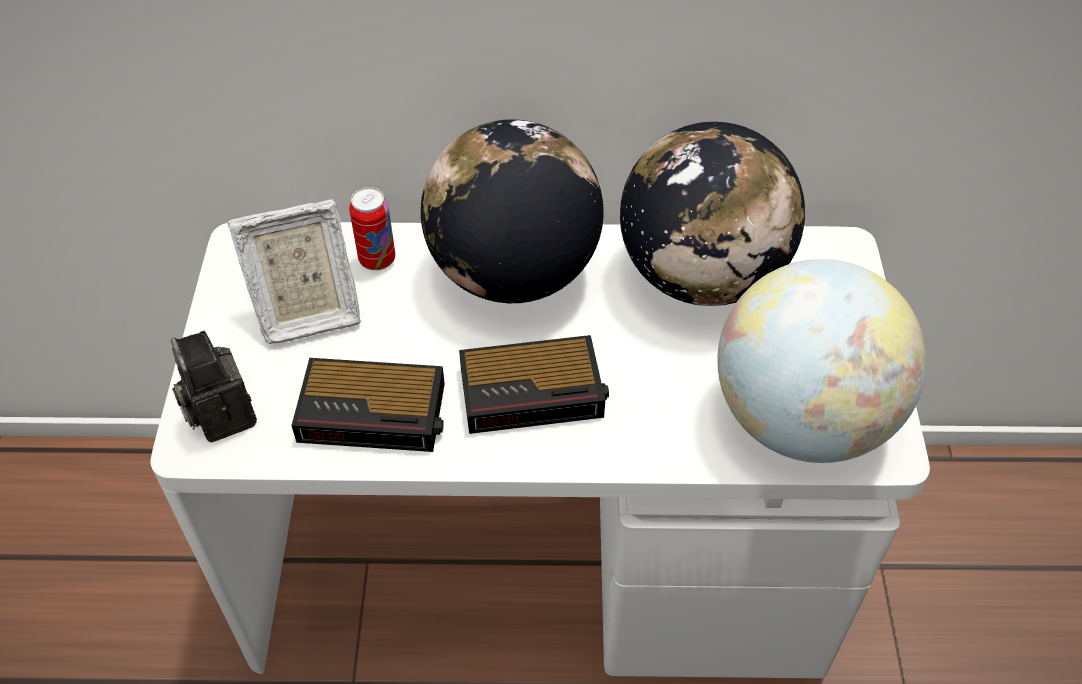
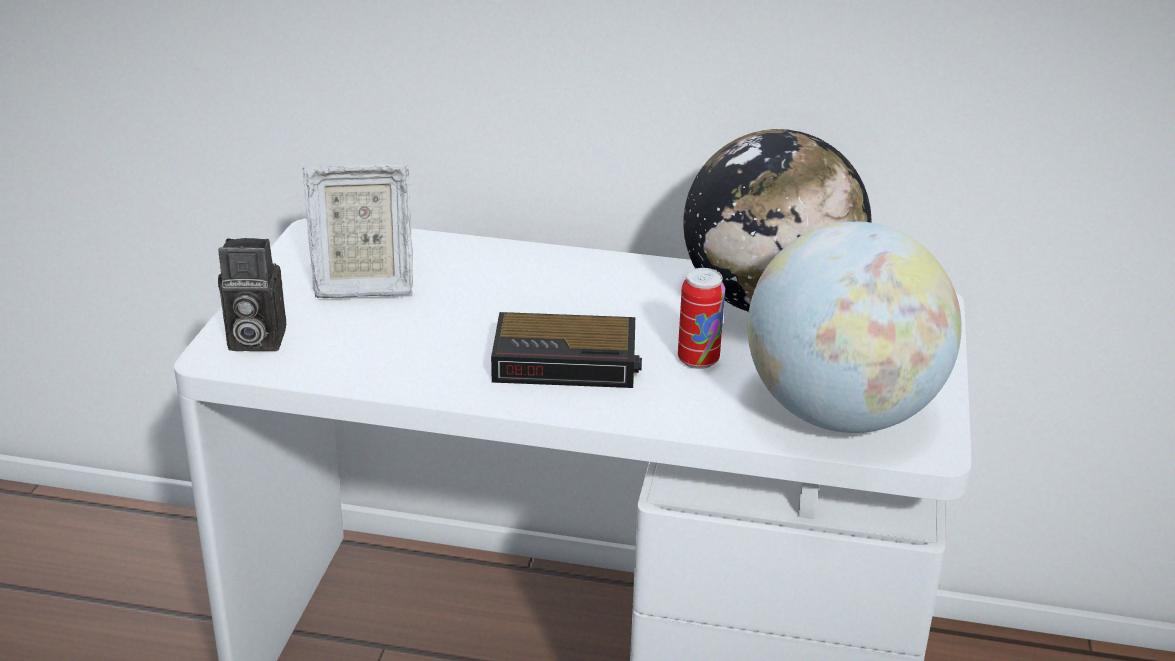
camera: 10 degrees right, 20 degrees down
camera [171,331,257,442] -> camera turned 75 degrees counterclockwise [218,238,286,351]
alarm clock [291,358,445,452] -> none
can [349,187,395,270] -> can moved to [678,268,725,369]
globe [421,120,604,303] -> none

